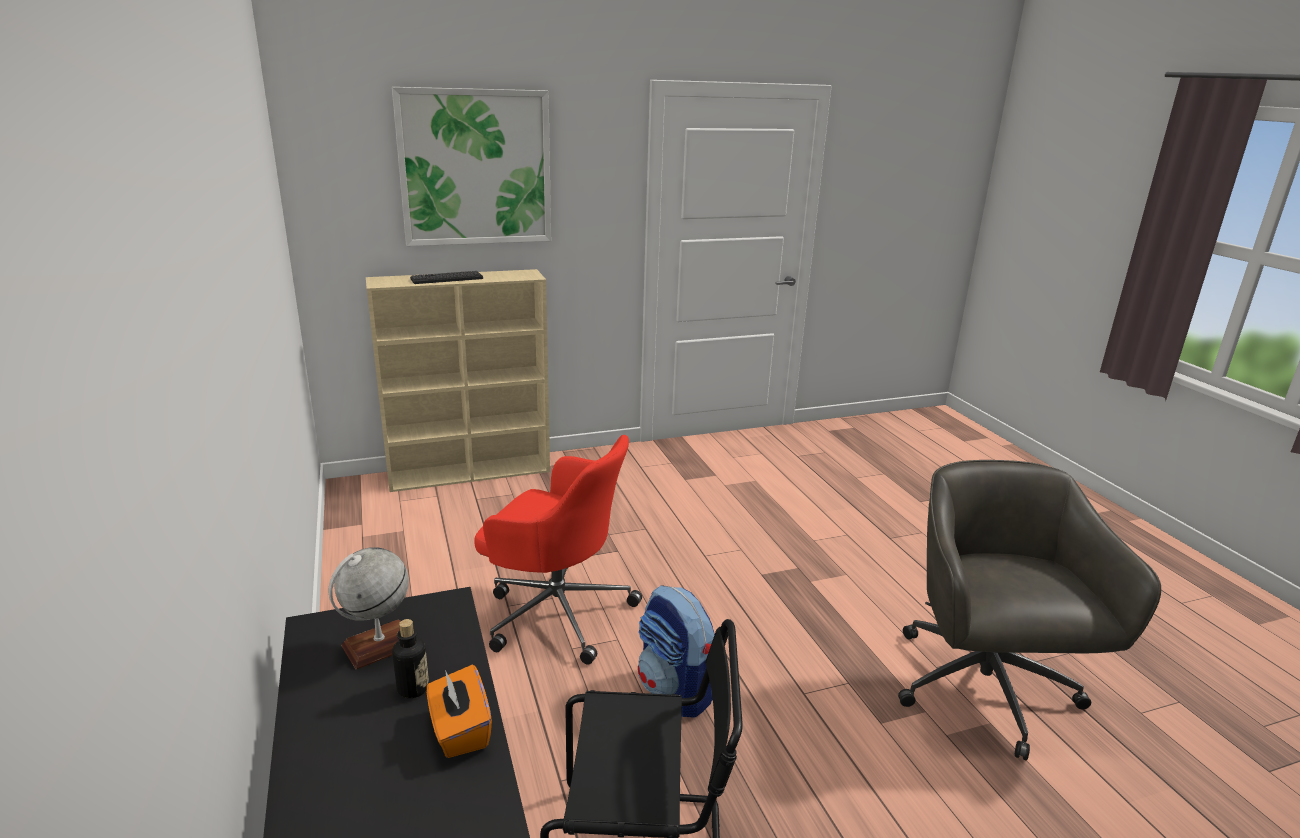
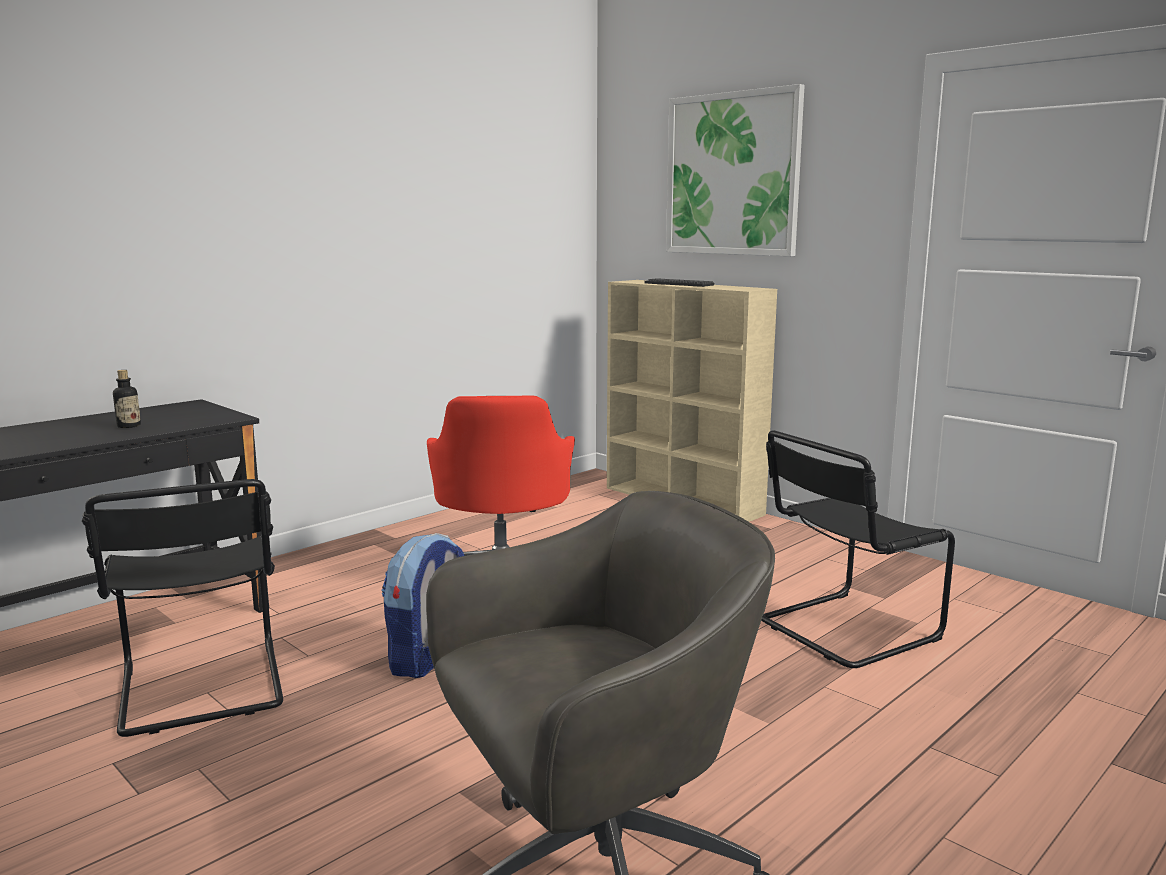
camera: 65 degrees right, 10 degrees down
globe [329,547,409,670] -> none
orange tissue box [427,665,492,758] -> none
none -> black chair [761,430,955,668]

